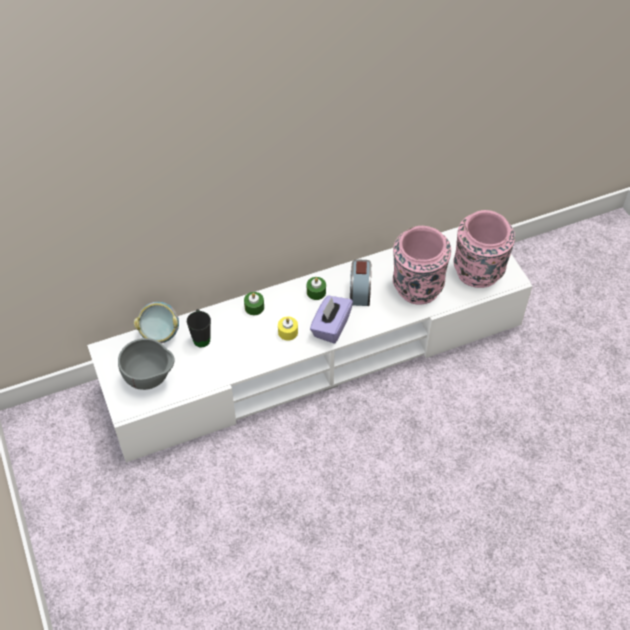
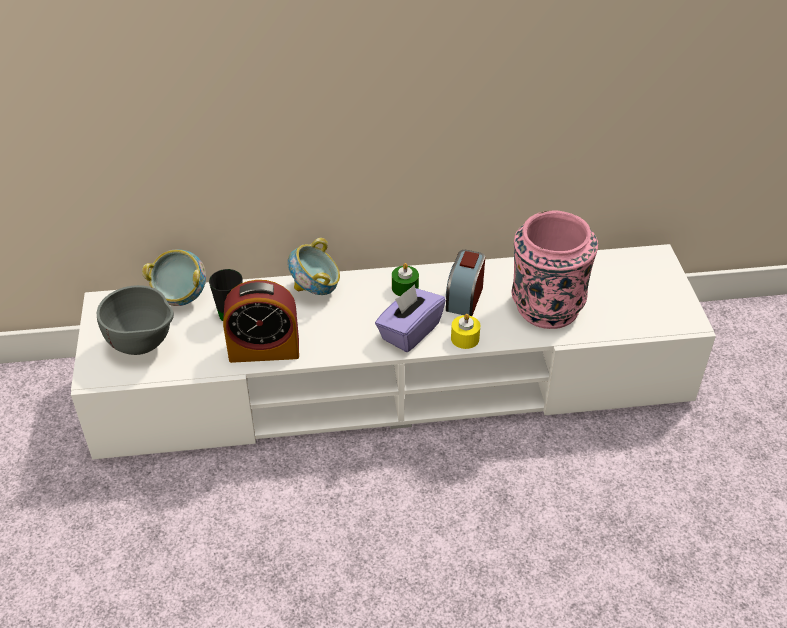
camera: 15 degrees right, 10 degrees down
green candle [244,292,264,315] -> bowl [288,238,340,295]
yellow candle [278,316,298,341] -> yellow candle moved to [451,314,481,349]
pink vase [454,210,515,288] -> none
none -> alarm clock [223,280,299,363]

